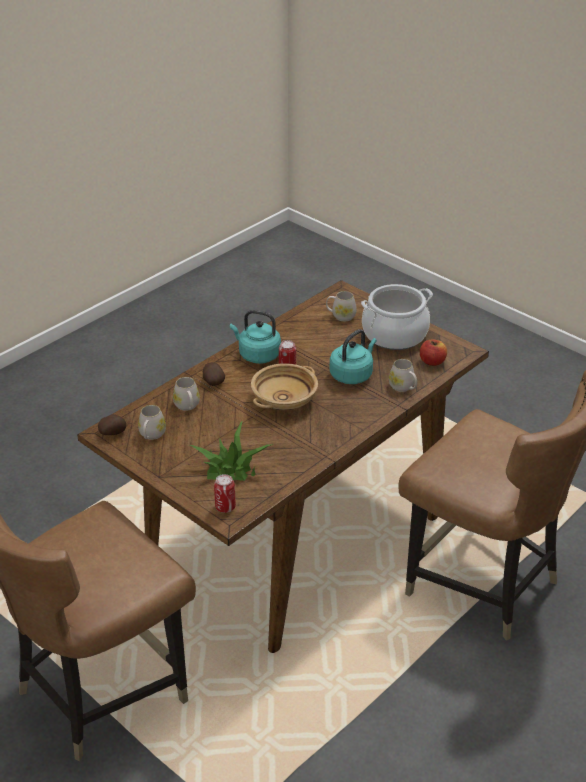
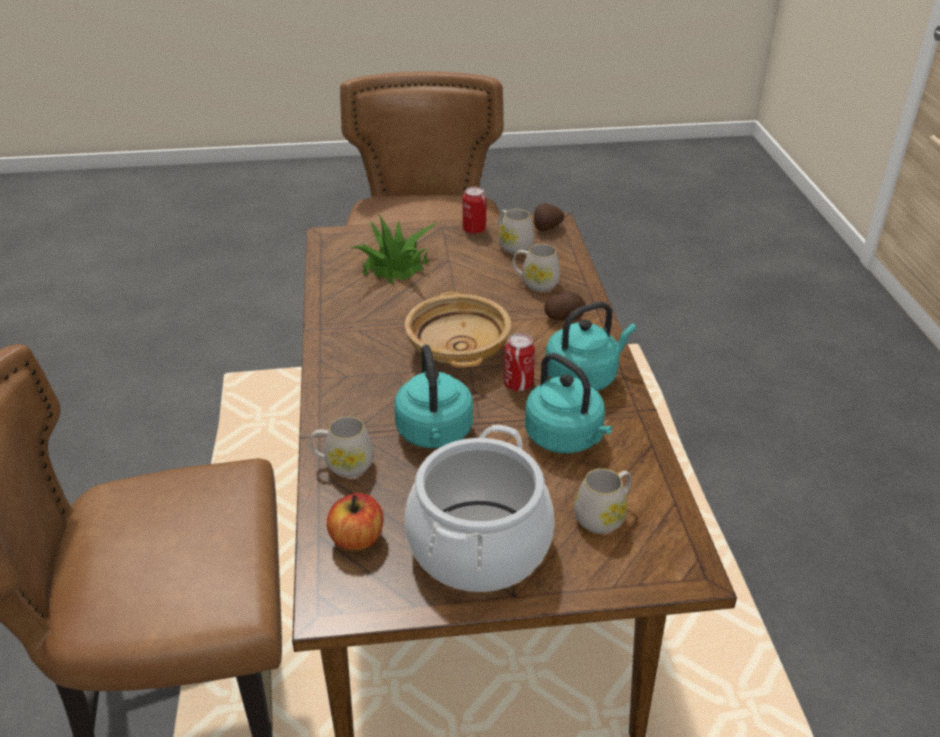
camera: 130 degrees right, 0 degrees up
can [214,474,236,513] -> can moved to [462,187,486,234]
none -> turquoise kettle [525,353,613,453]

